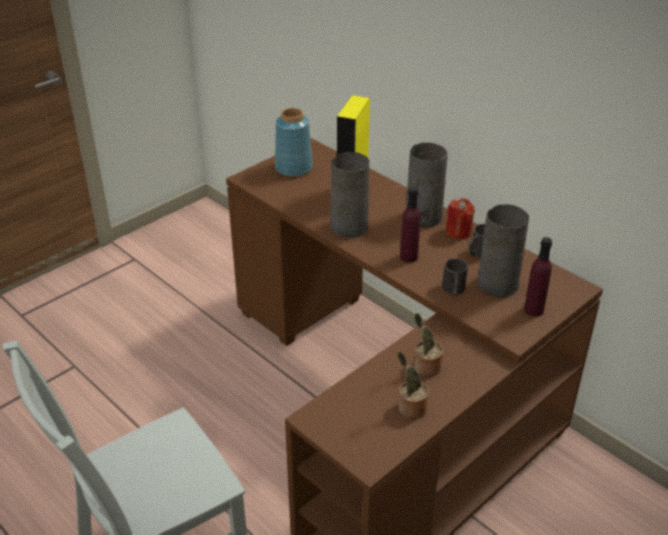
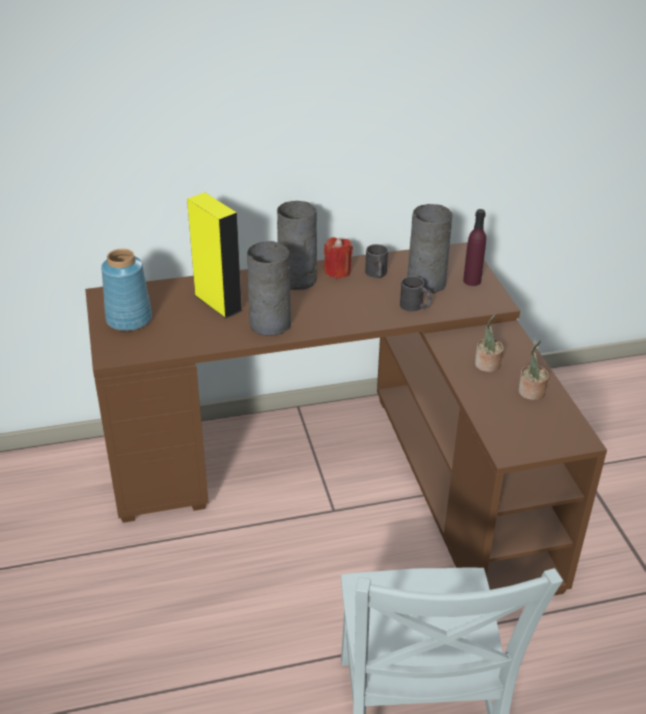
camera: 60 degrees left, 0 degrees up
purple bottle [400,187,421,263] -> none

